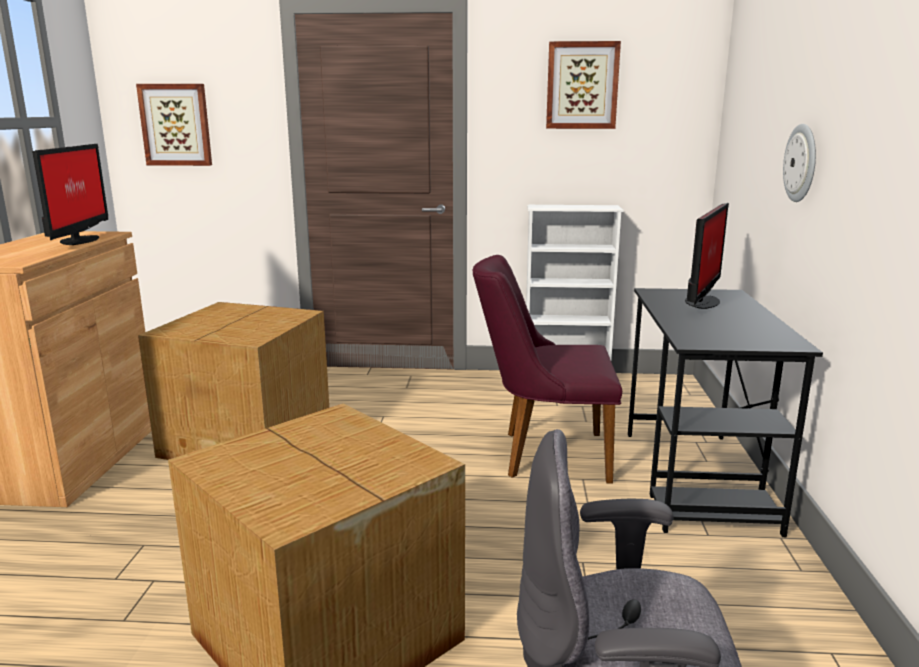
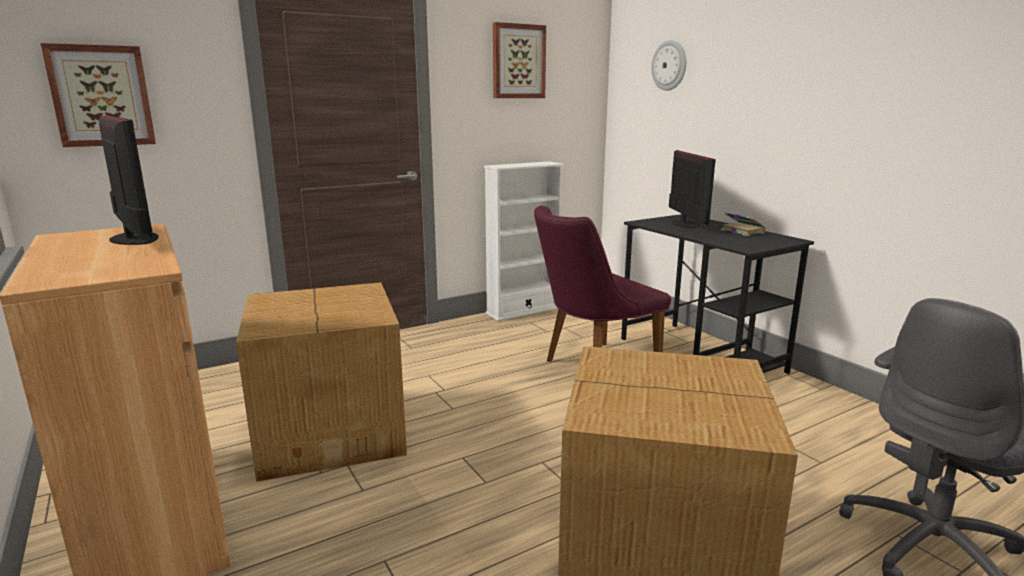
camera: 35 degrees left, 0 degrees up
wall clock [783,124,816,202] -> wall clock moved to [651,40,686,91]
none -> book [721,212,765,236]

